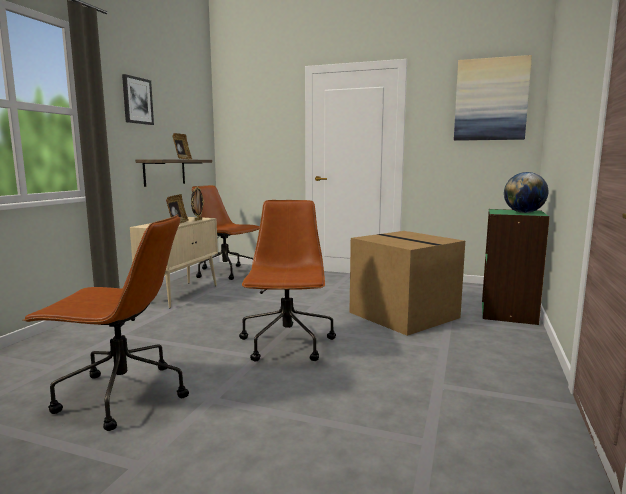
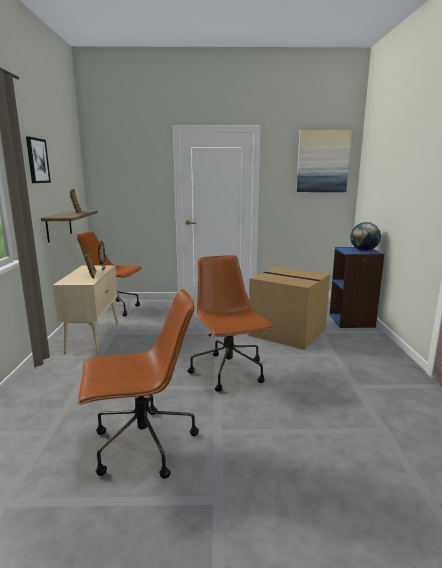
camera: 20 degrees left, 5 degrees up
green bookcase [482,209,550,325] -> blue bookcase [329,247,385,328]

